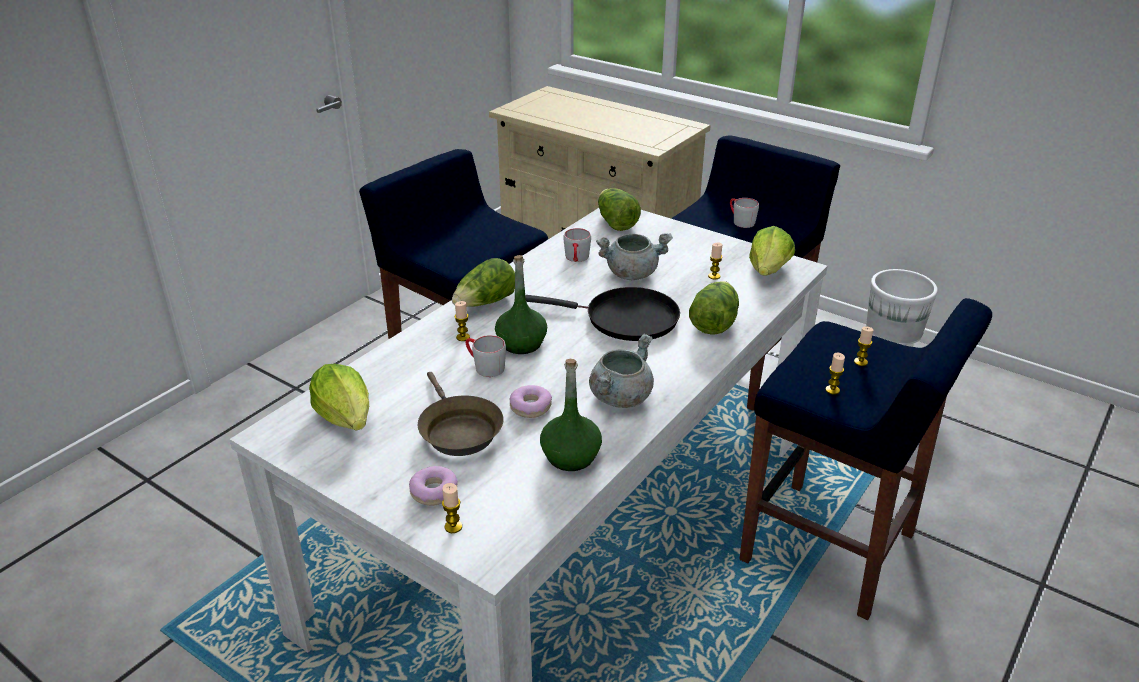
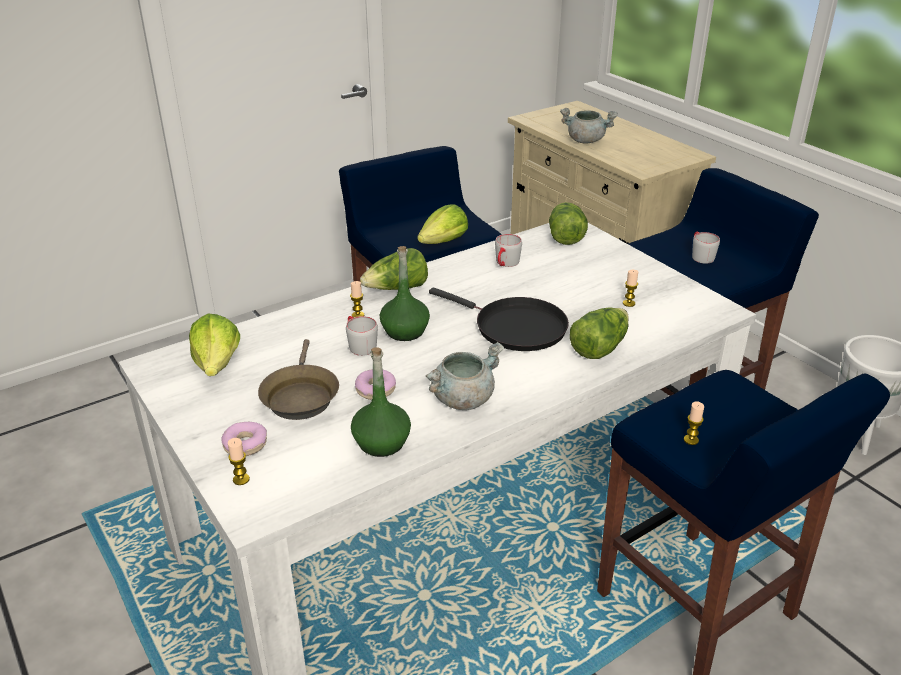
camera: 20 degrees right, 0 degrees up
grey cooking pot [596,233,673,280] -> grey cooking pot moved to [560,108,618,143]
lettuce [749,226,795,276] -> lettuce moved to [417,204,468,244]
candle [854,326,873,366] -> none

